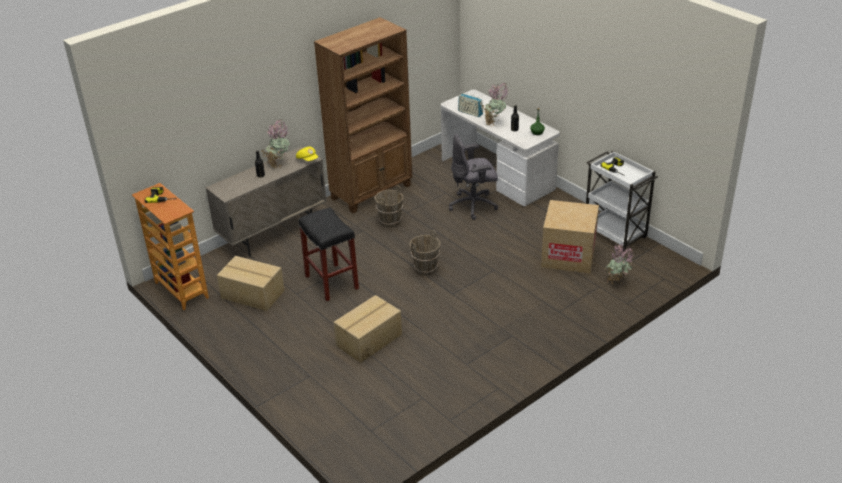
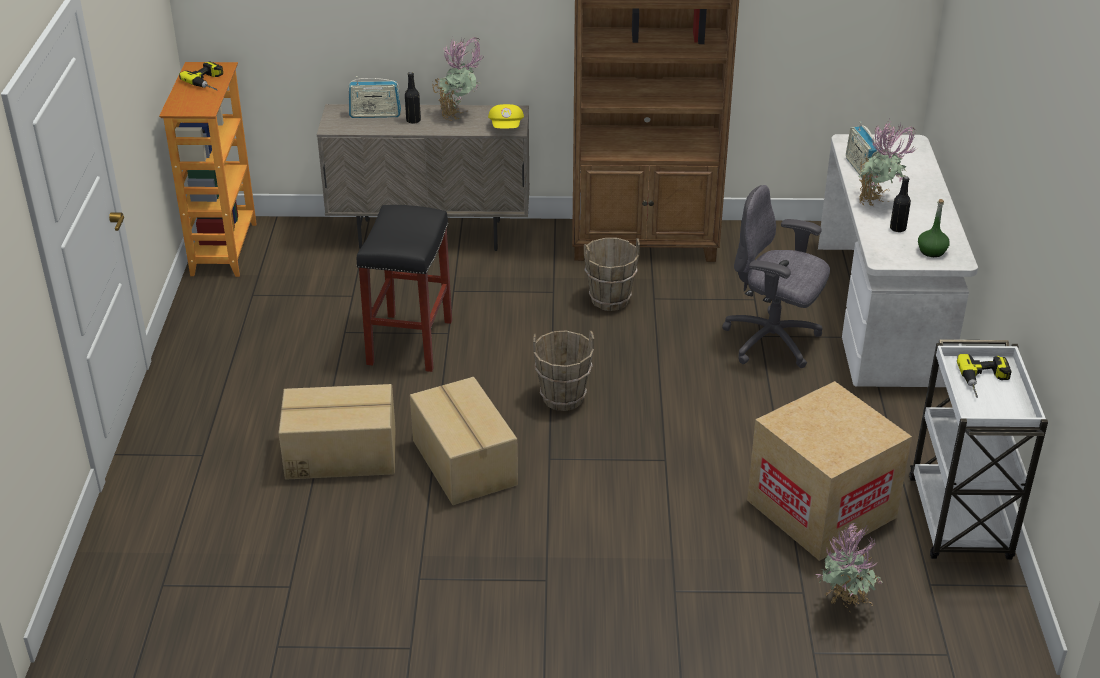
camera: 40 degrees right, 0 degrees up
cardboard box [217,256,285,311] -> cardboard box moved to [410,377,518,505]
none -> radio [348,76,401,118]

